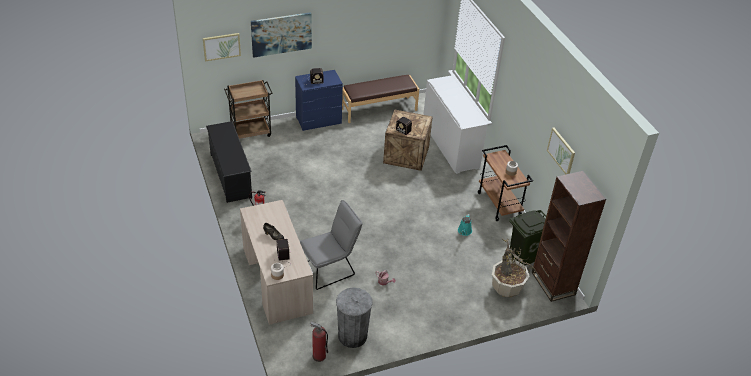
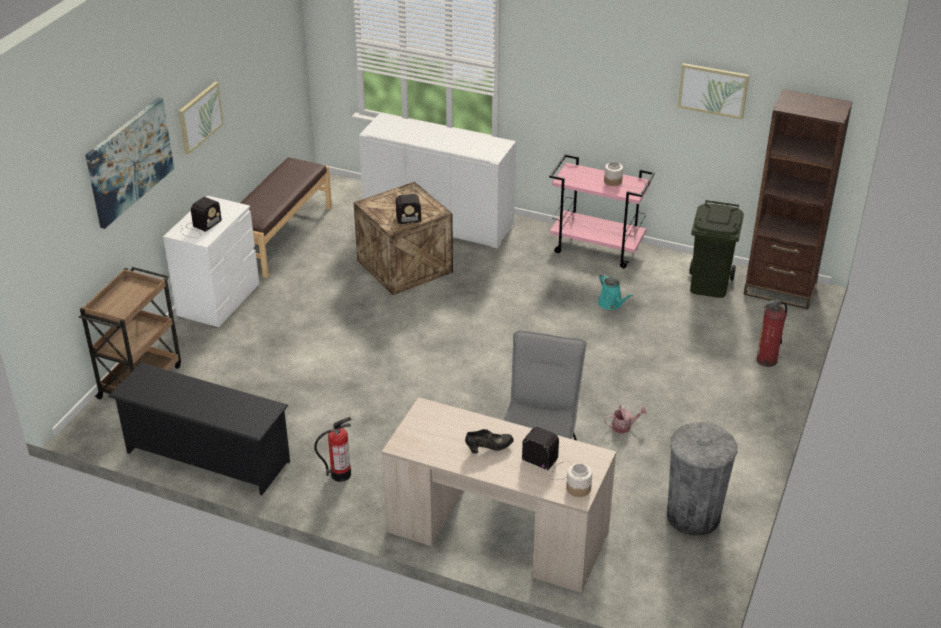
camera: 45 degrees left, 5 degrees down
picture [203,33,241,62] -> picture moved to [179,82,224,155]
blue dresser [295,70,343,131] -> white dresser [163,196,259,328]
fire extinguisher [310,321,328,362] -> fire extinguisher moved to [756,299,787,367]
brown cart [478,145,533,221] -> pink cart [549,154,655,268]
potted plant [492,239,534,298] -> none

